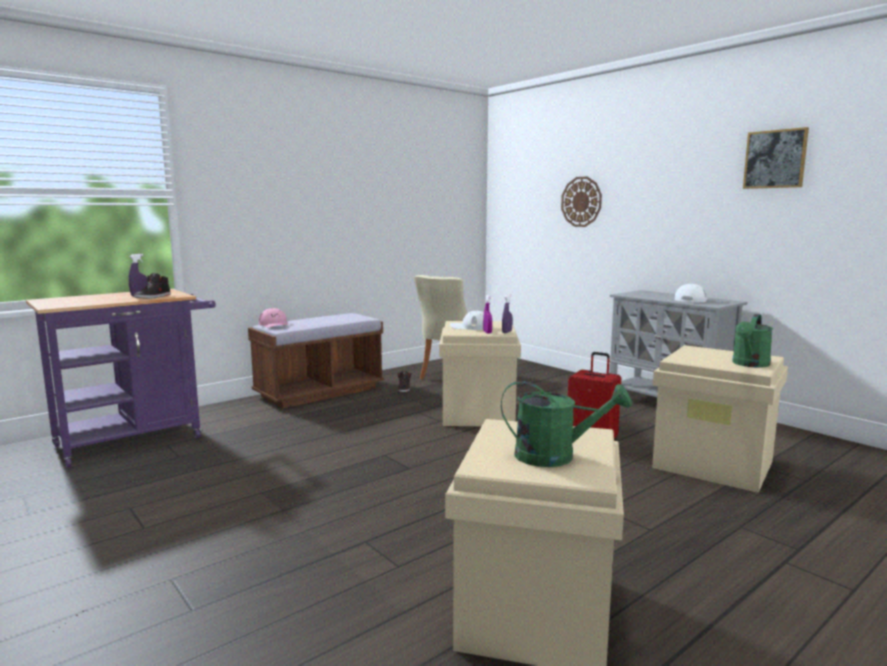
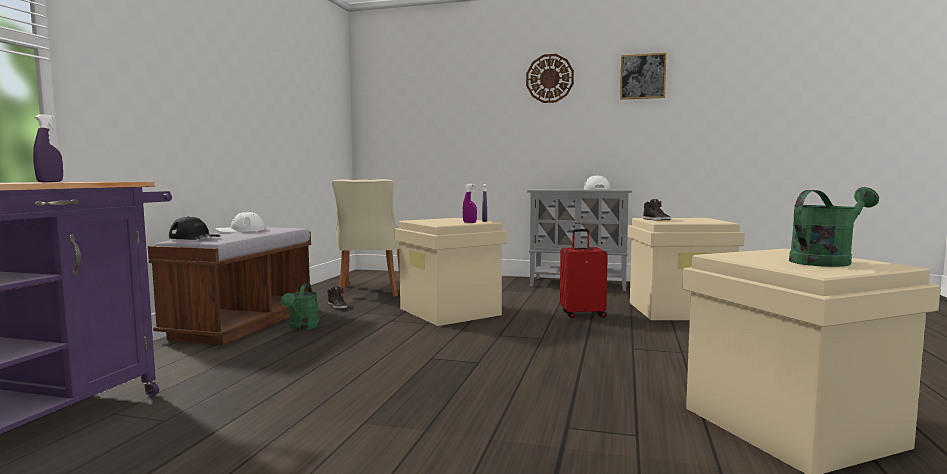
camera: 35 degrees left, 5 degrees down
black shoe [134,273,171,299] -> black shoe moved to [643,199,671,221]
pink cap [259,308,288,328] -> black cap [169,216,220,240]
white cap [450,310,484,330] -> white cap moved to [215,212,265,232]
wall clock [561,177,602,227] -> wall clock moved to [526,54,574,103]
green watering can [732,314,773,368] -> green watering can moved to [281,283,320,330]

